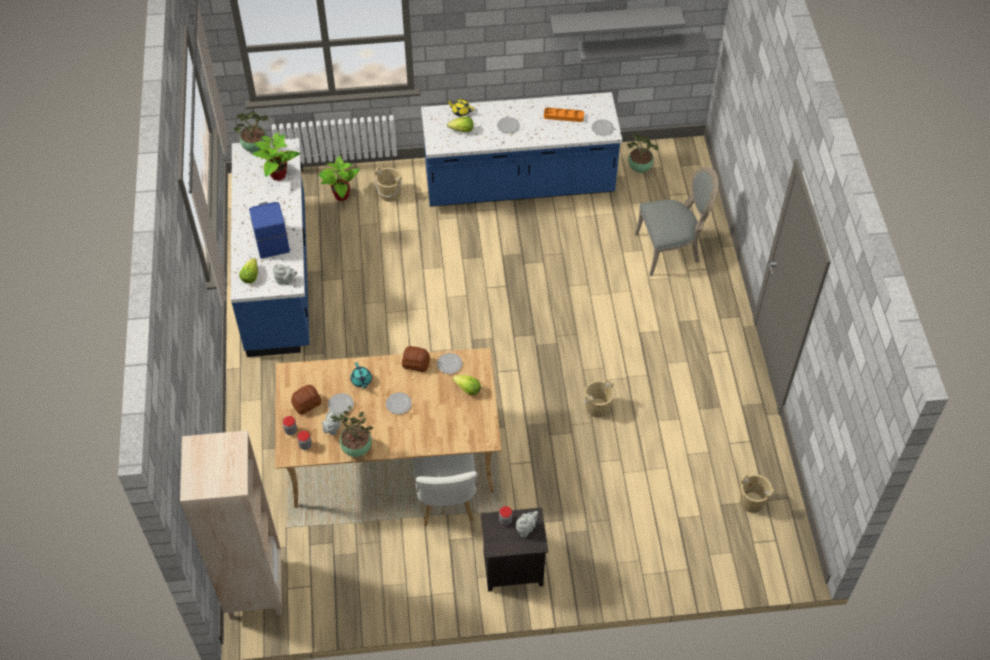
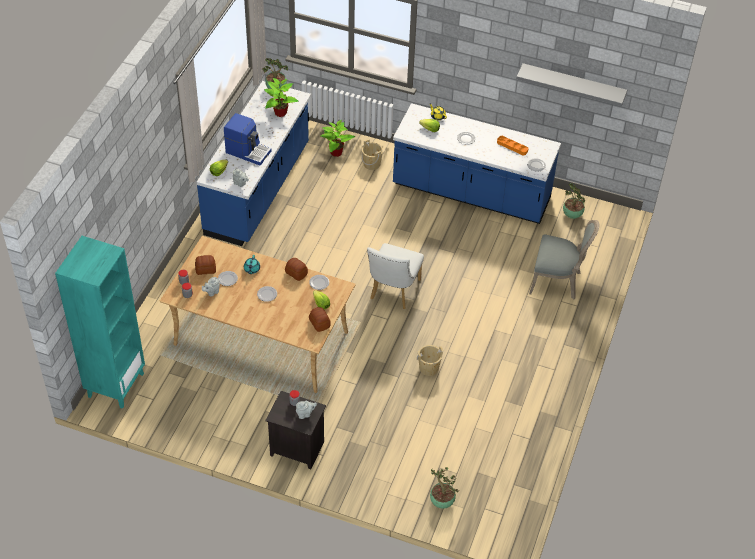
camera: 25 degrees right, 5 degrees down
beige bookcase [180,430,282,620] -> turquoise bookcase [55,236,145,409]
coffee machine [249,202,290,259] -> coffee machine turned 105 degrees clockwise [224,113,271,166]
potted plant [332,406,374,457] -> potted plant moved to [430,467,460,509]
white chair [413,453,477,526] -> white chair moved to [367,243,424,309]
grey shelf [577,31,710,62] -> none
beige bucket [740,473,774,513] -> none
none -> bread [309,307,331,332]

